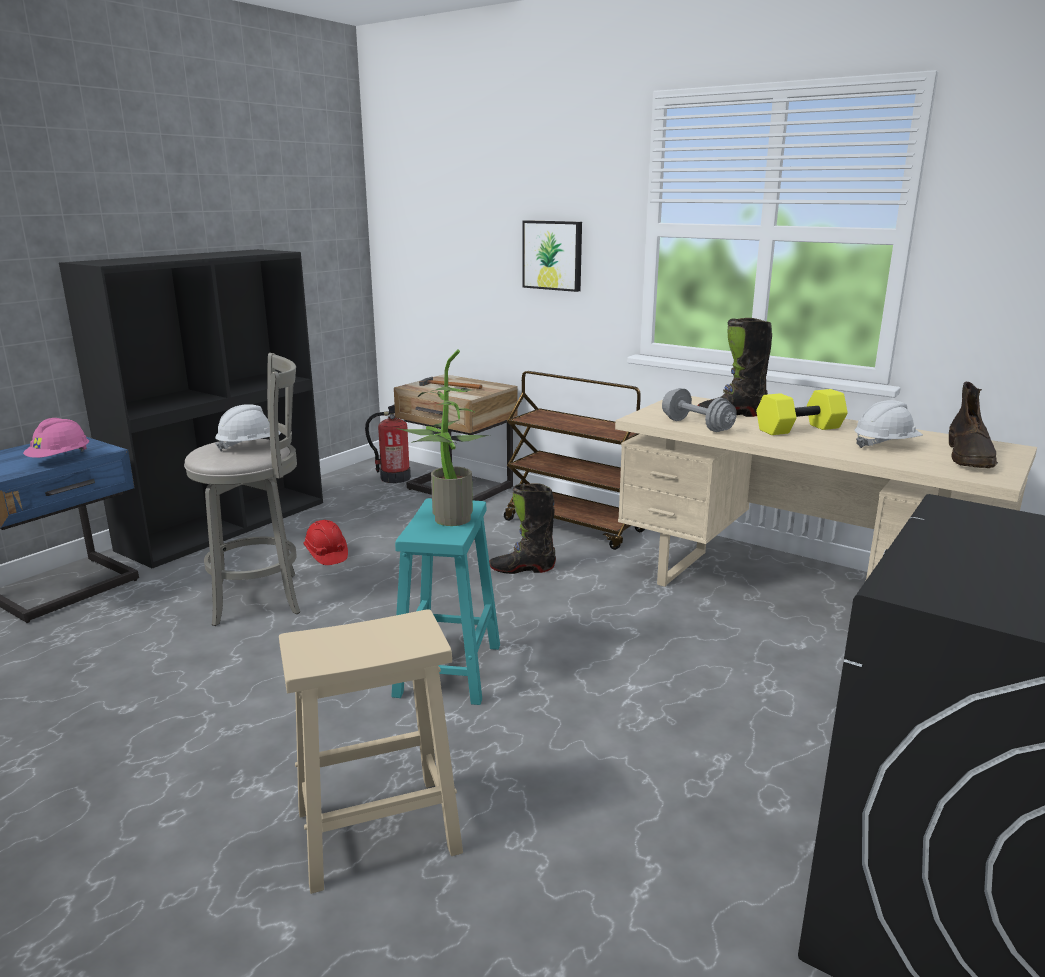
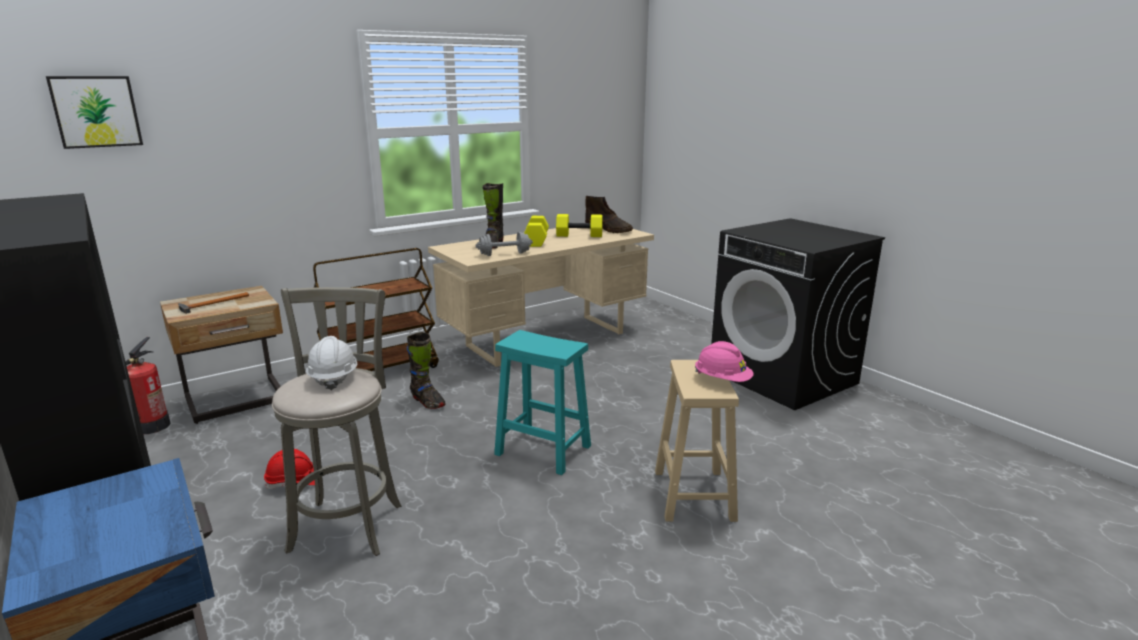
camera: 70 degrees left, 0 degrees up
pink hard hat [23,418,89,458] -> pink hard hat moved to [695,341,754,382]
potted plant [396,350,489,526] -> none
black boot [489,483,556,574] -> black boot turned 60 degrees counterclockwise [407,332,446,409]
picture [522,220,582,292] -> picture moved to [46,76,143,149]
white hard hat [854,400,923,448] -> yellow dumbbell [556,214,603,237]

